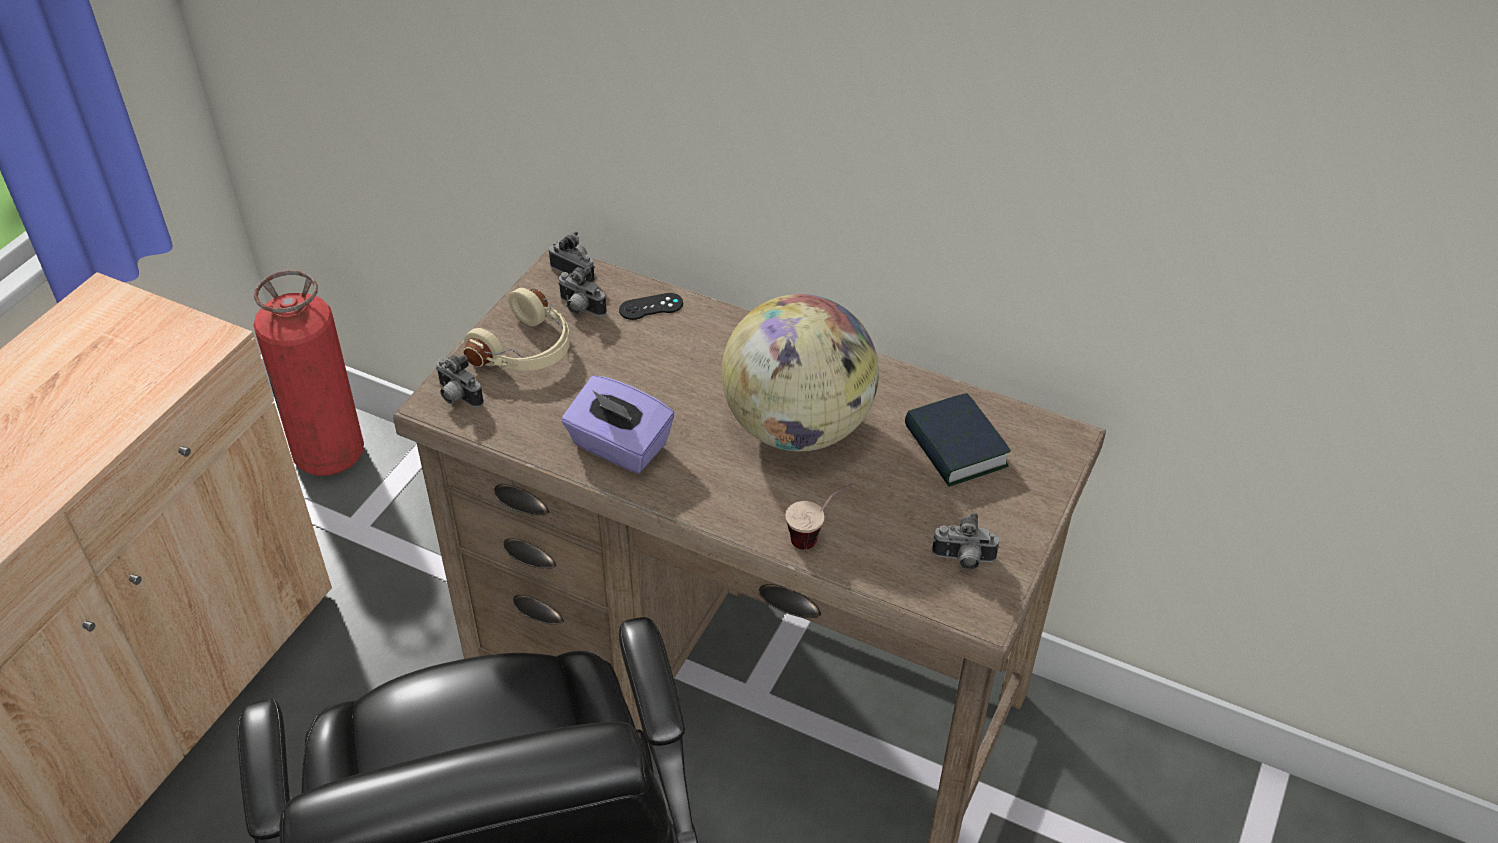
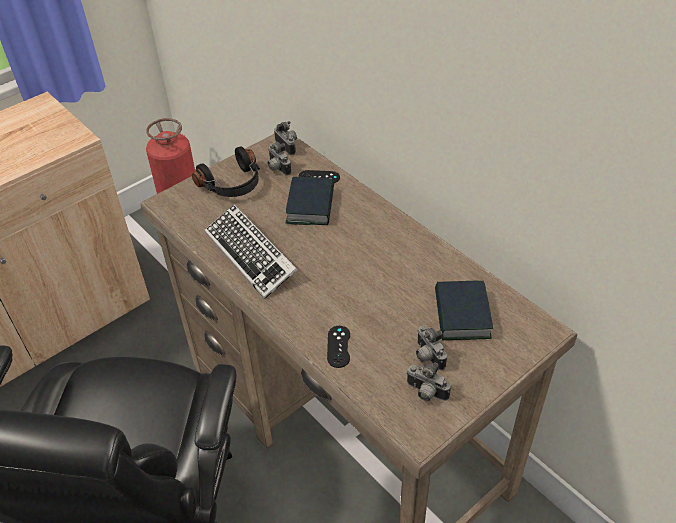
camera: 25 degrees right, 0 degrees up
camera [436,355,484,407] -> camera moved to [416,325,447,370]
beige headphones [464,288,570,371] -> black headphones [192,147,260,197]
purple tissue box [561,376,674,473] -> keyboard [205,204,298,299]
globe [721,294,879,451] -> none
cup [785,483,854,550] -> black game controller [327,326,350,368]
none -> book [286,177,334,225]

